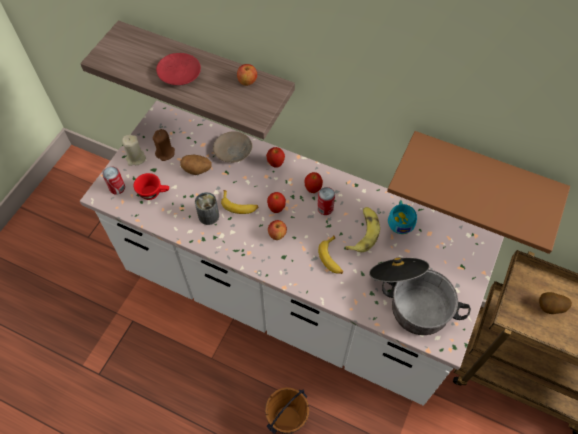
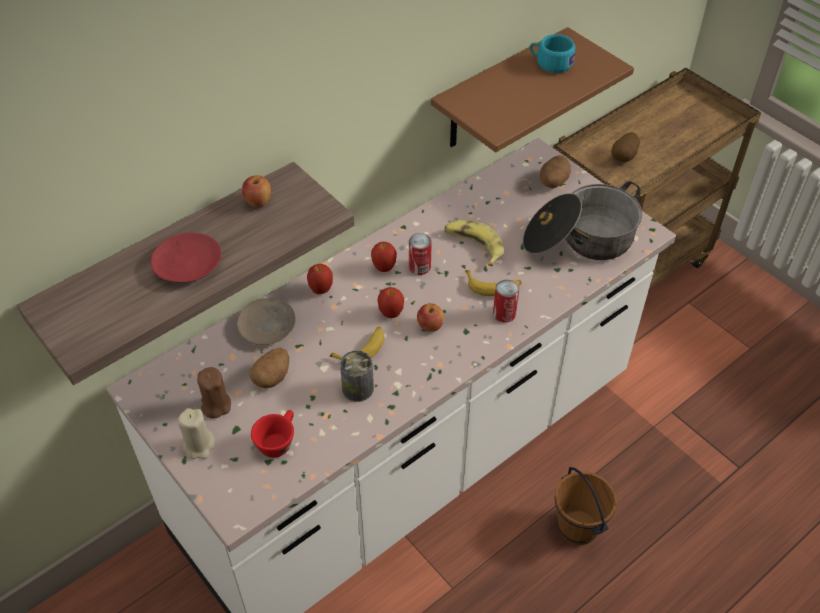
camera: 65 degrees left, 10 degrees down
can [103,166,125,195] -> can moved to [493,280,519,323]
turquoise cup [388,200,417,234] -> turquoise cup moved to [530,34,575,73]
none -> potato [540,155,571,188]

